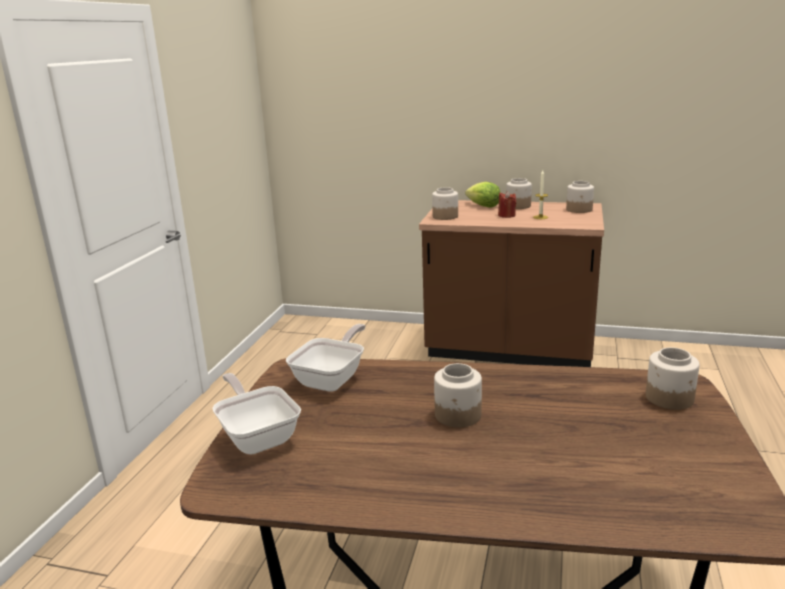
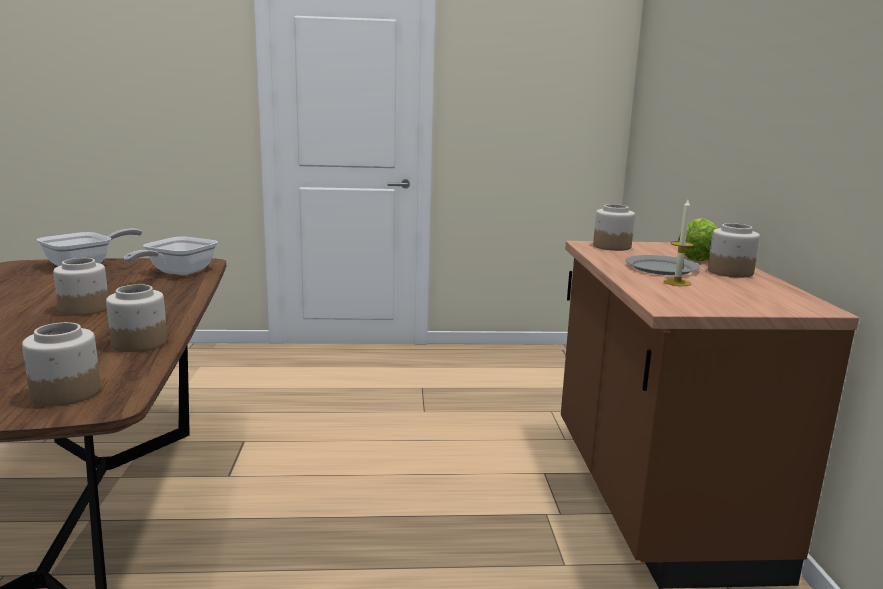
camera: 70 degrees right, 5 degrees down
frying pan [286,324,366,392] -> frying pan turned 105 degrees clockwise [124,237,218,275]
red candle [498,191,516,218] -> grey plate [625,255,700,275]
jar [566,181,594,213] -> jar moved to [106,284,167,352]

